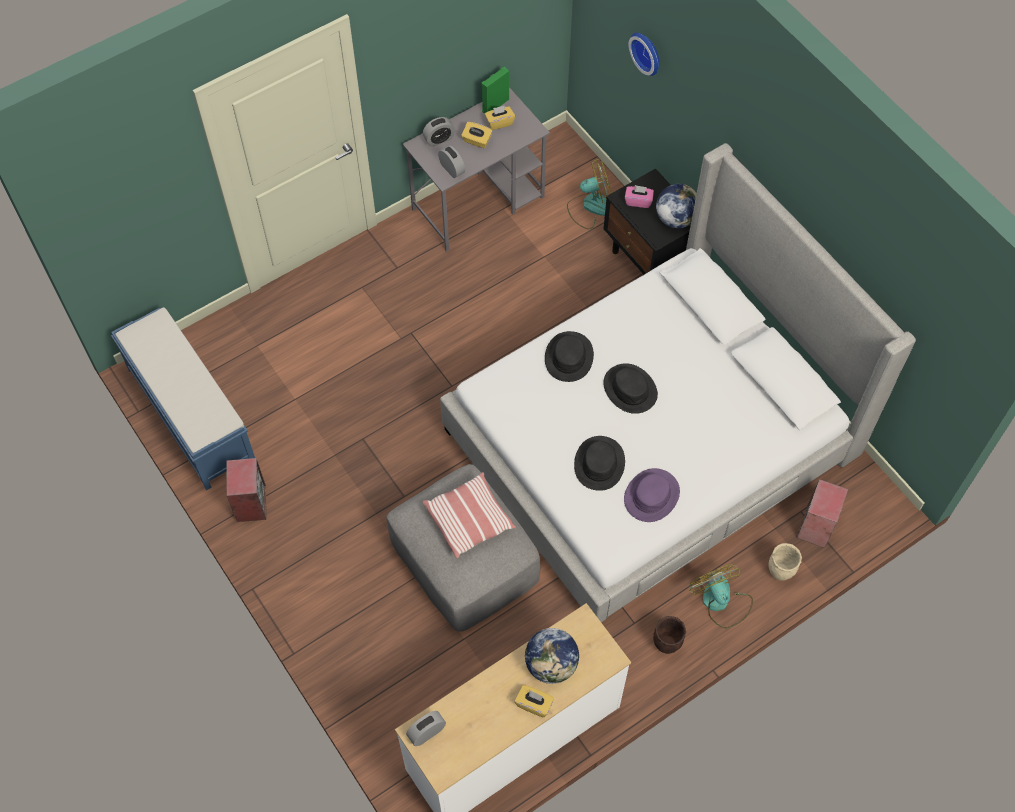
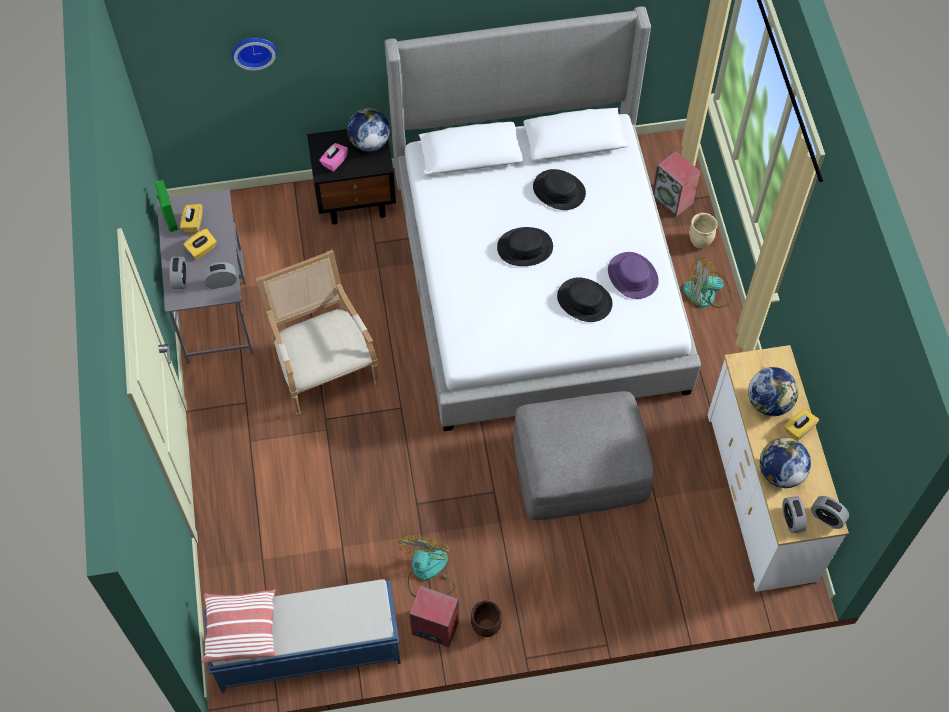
camera: 65 degrees left, 0 degrees up
pillow [423,472,516,558] -> pillow moved to [202,589,277,663]
black hat [545,331,594,382] -> black hat moved to [533,169,586,210]
fan [567,160,611,229] -> fan moved to [398,535,455,597]
brown planter [653,616,686,654] -> brown planter moved to [471,600,502,637]
none -> armchair [256,250,379,416]
none -> globe [760,437,811,488]
none -> alarm clock [811,496,849,529]

